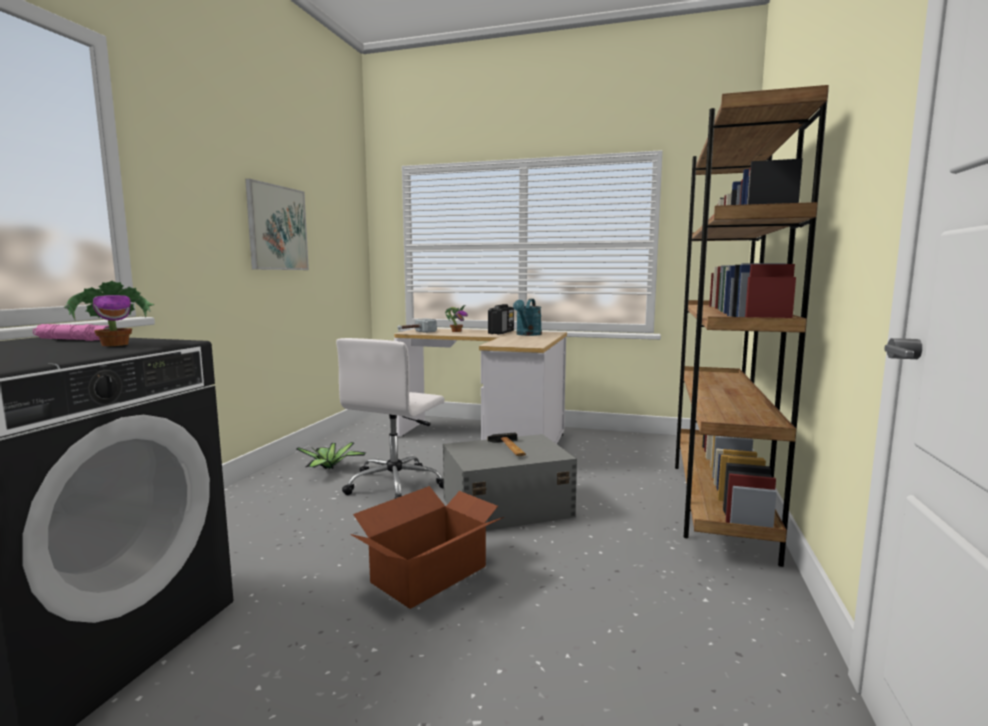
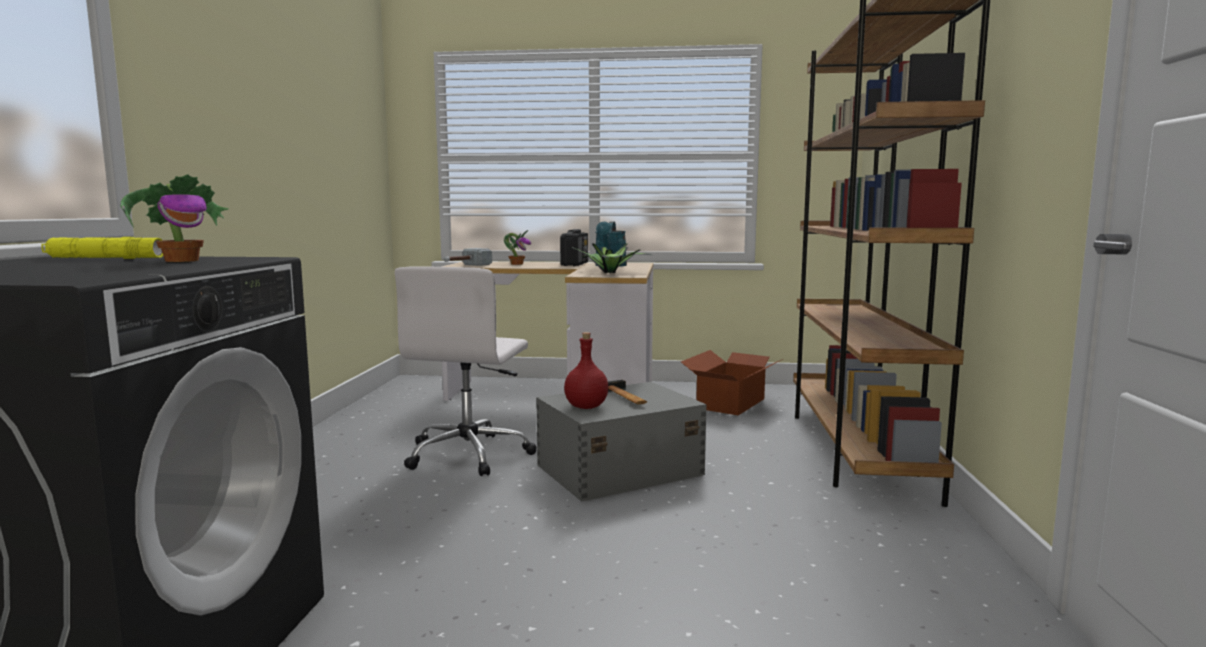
camera: 10 degrees left, 0 degrees up
pink flashlight [33,324,109,341] -> yellow flashlight [41,237,163,259]
picture [245,179,309,270] -> none
potted plant [297,442,367,469] -> potted plant moved to [571,243,652,273]
cardboard box [350,486,504,609] -> cardboard box moved to [681,350,783,415]
none -> red bottle [564,332,608,409]

